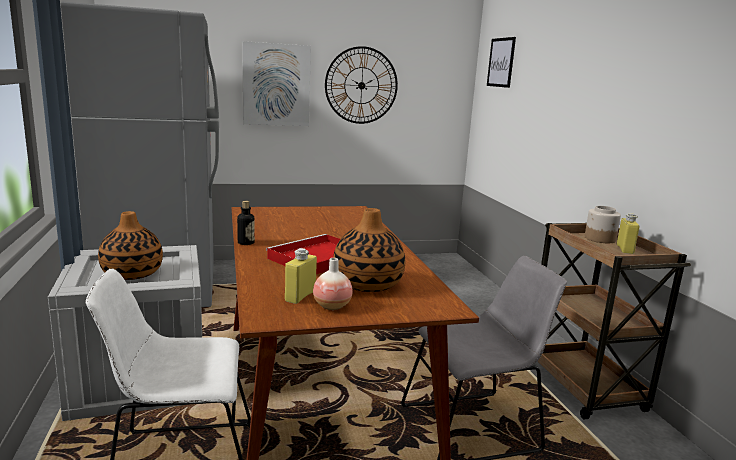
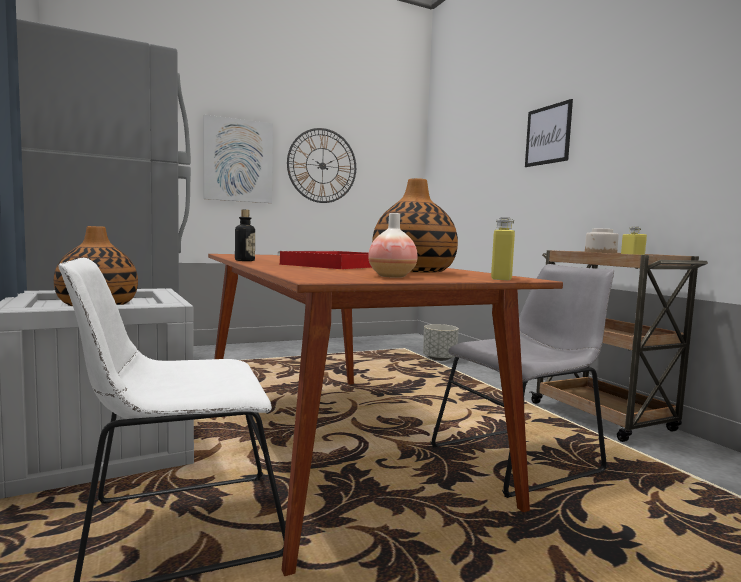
camera: 10 degrees left, 10 degrees down
yellow bottle [285,248,317,304] -> yellow bottle moved to [491,217,515,280]
picture [487,37,516,88] -> picture moved to [525,99,573,167]
none -> grey planter [423,324,459,361]

